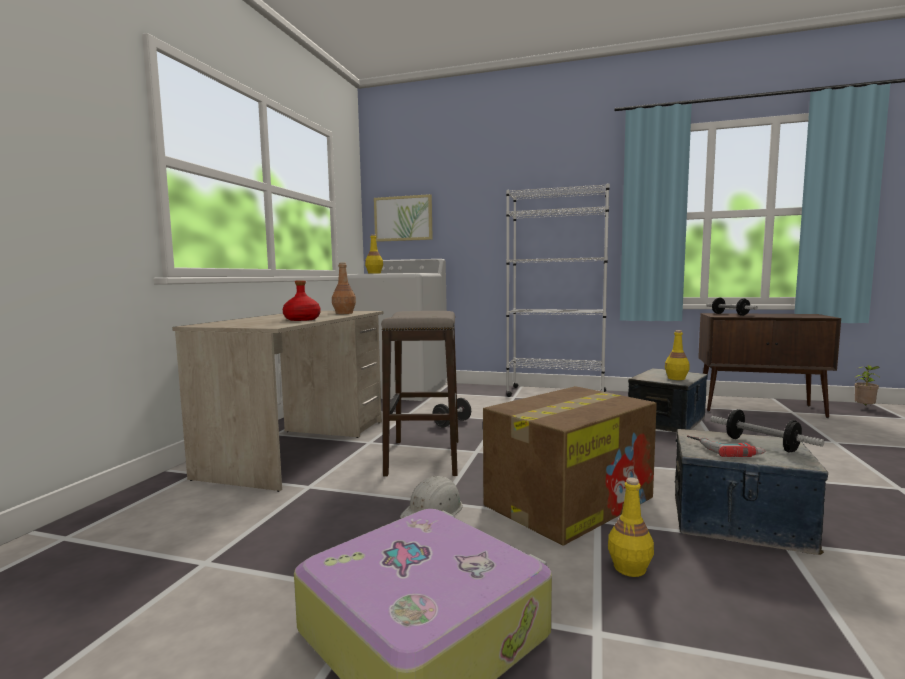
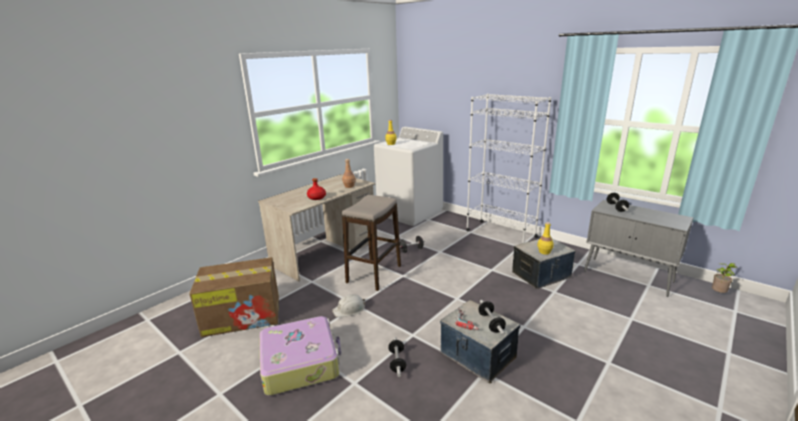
camera: 25 degrees right, 15 degrees up
picture [374,194,433,242] -> none
cardboard box [483,386,657,546] -> cardboard box moved to [189,257,279,337]
yellow bottle [608,478,654,577] -> dumbbell [388,337,406,377]
brown cabinet [698,313,841,418] -> grey cabinet [584,200,694,297]

